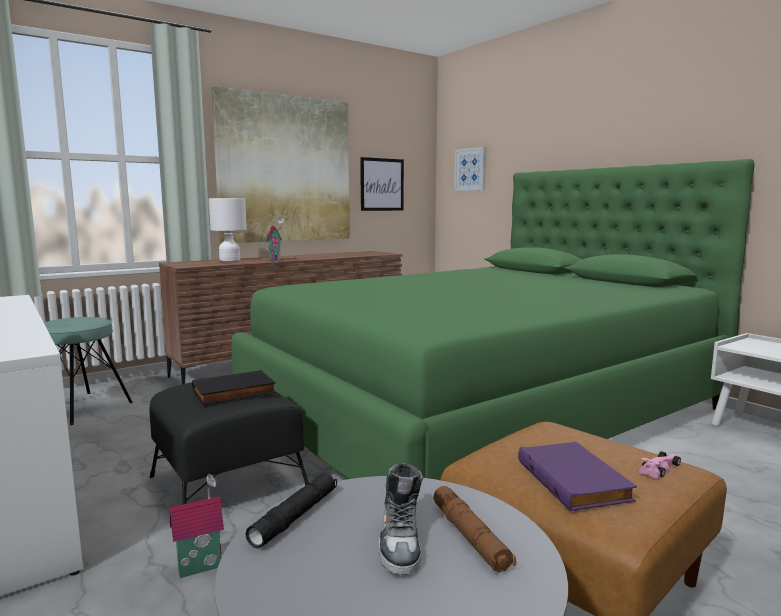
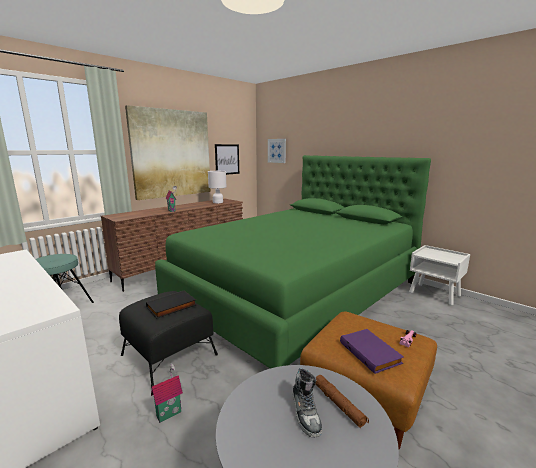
camera: 10 degrees left, 5 degrees up
white table lamp [209,198,247,261] -> white table lamp moved to [208,171,226,203]
black flashlight [245,473,337,549] -> none

